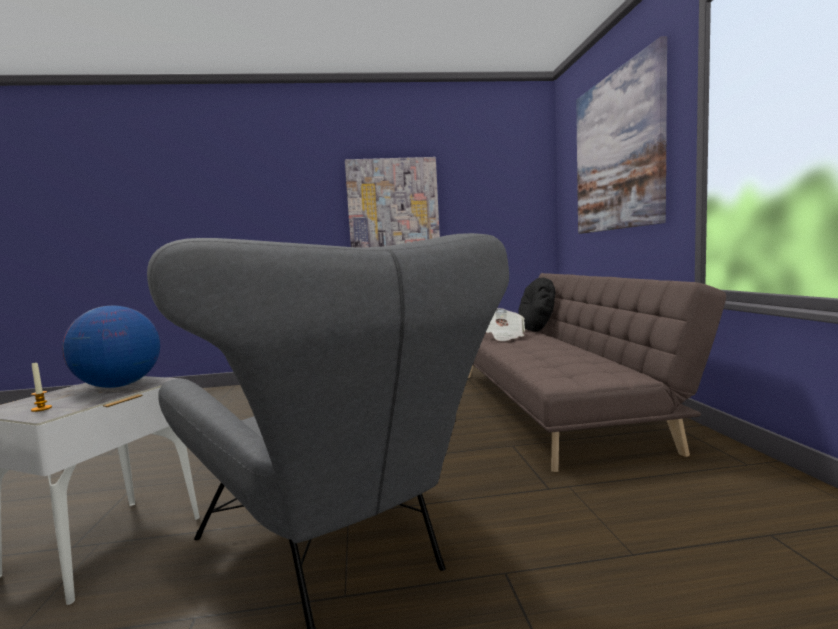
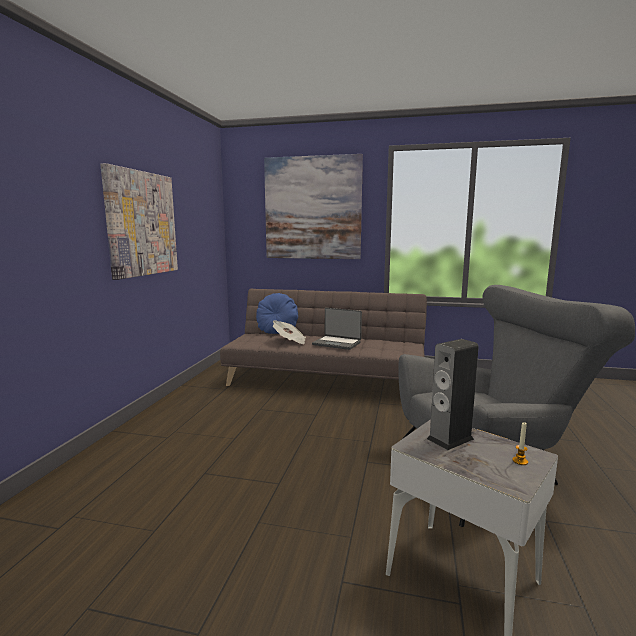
camera: 70 degrees left, 5 degrees up
globe [62,306,160,388] -> speaker [427,339,479,450]
black pillow [518,277,556,332] -> blue pillow [256,293,298,334]
none -> laptop [312,308,362,350]

